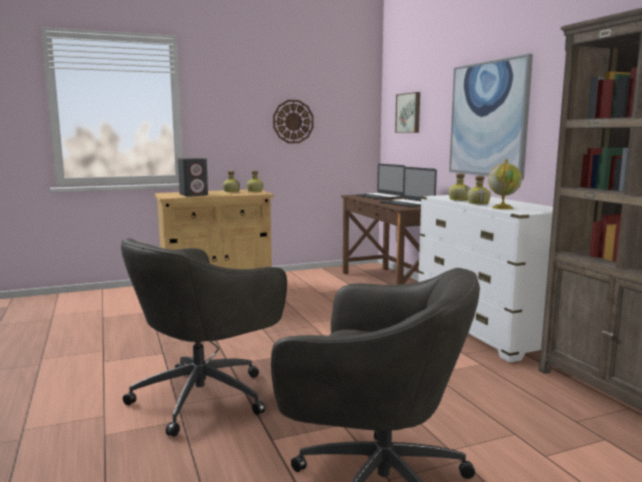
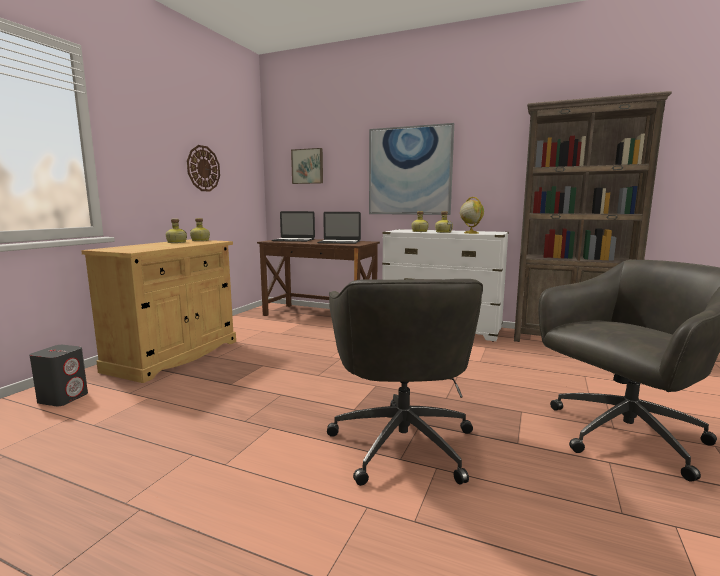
camera: 45 degrees left, 0 degrees up
grey speaker [178,158,208,197] -> grey speaker moved to [30,345,88,407]

